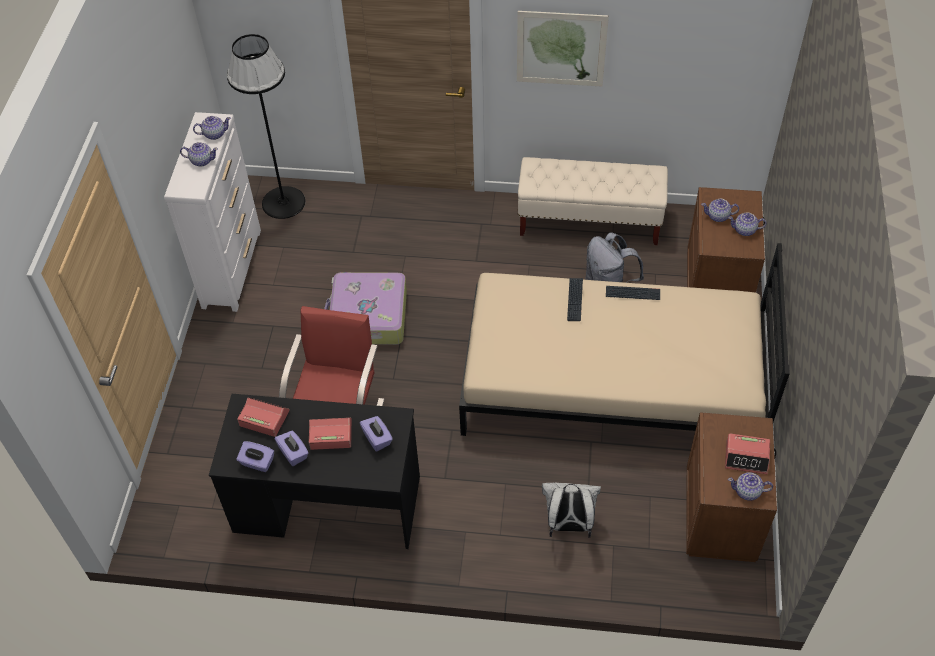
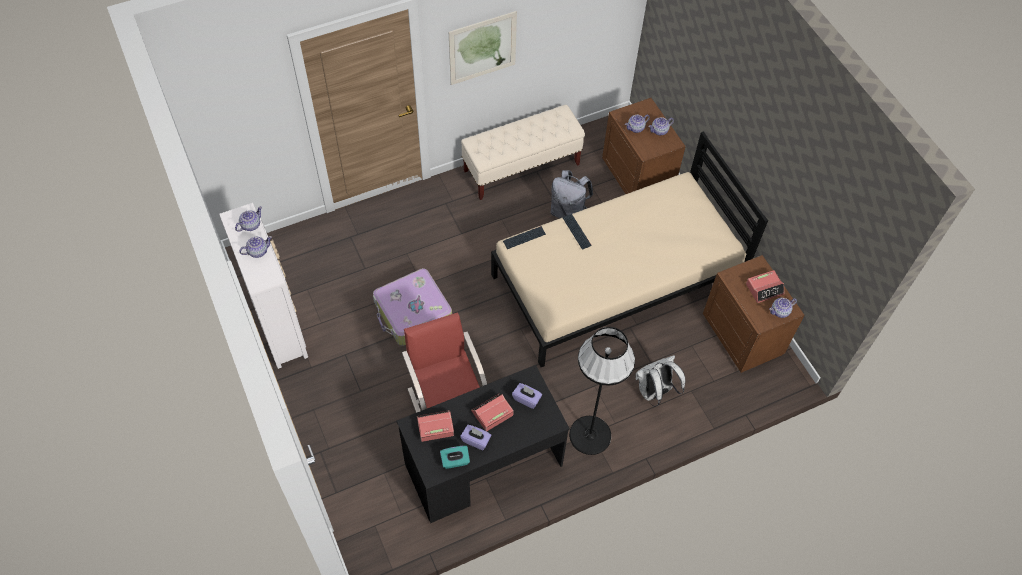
camera: 35 degrees left, 5 degrees up
black floor lamp [227,34,306,219] -> black floor lamp moved to [569,327,635,455]
purple tissue box [237,441,274,472] -> turquoise tissue box [440,446,470,469]
keyboard [606,286,660,300] -> keyboard moved to [503,226,546,249]

